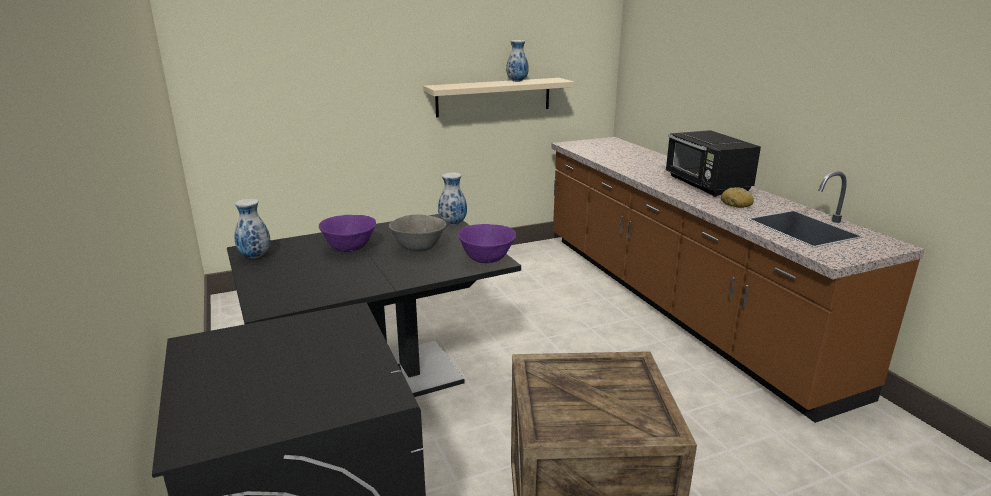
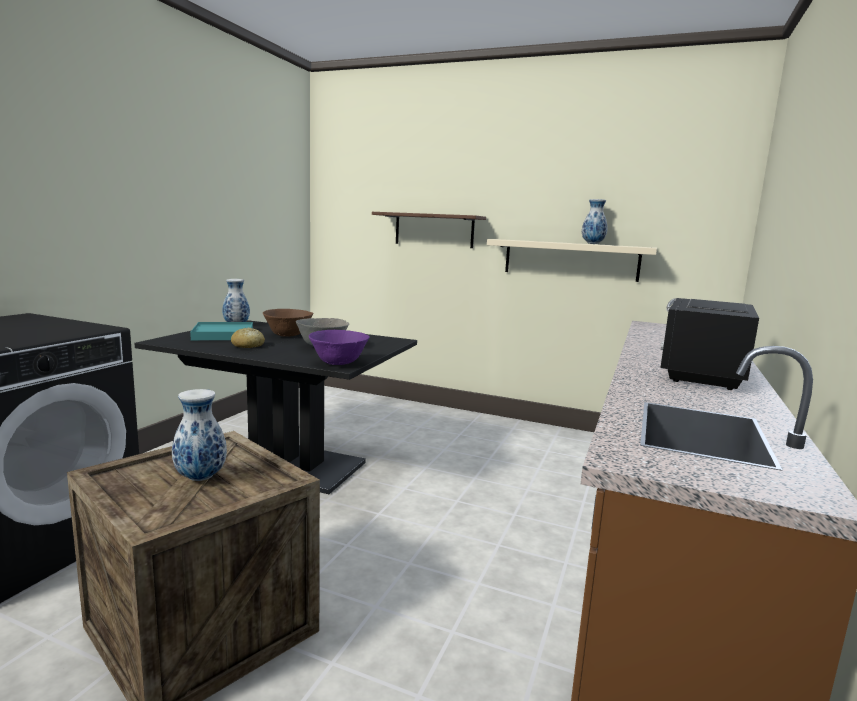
camera: 45 degrees right, 10 degrees down
purple bowl [319,215,376,252] -> brown bowl [263,309,313,337]
vase [438,172,467,225] -> vase moved to [172,389,227,481]
bread [721,187,754,208] -> bread moved to [231,328,265,348]
none -> turquoise tray [190,322,253,340]
none -> brown shelf [372,212,486,248]

